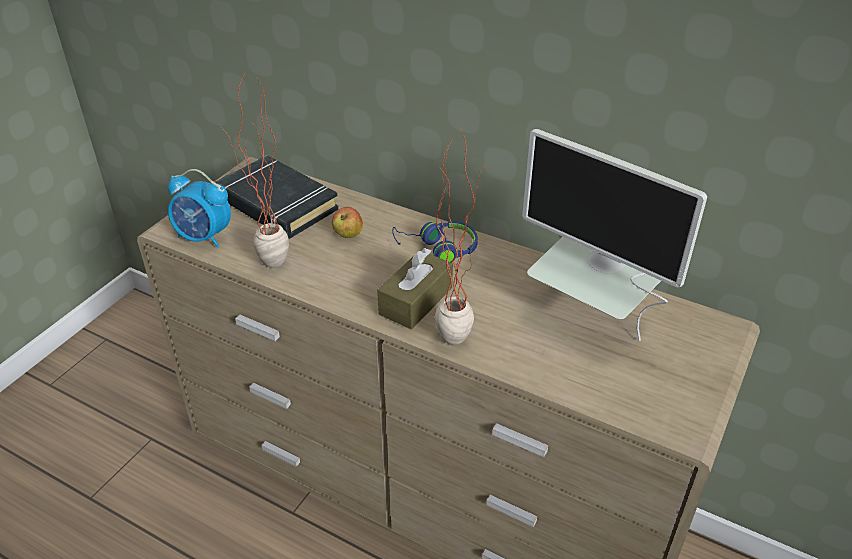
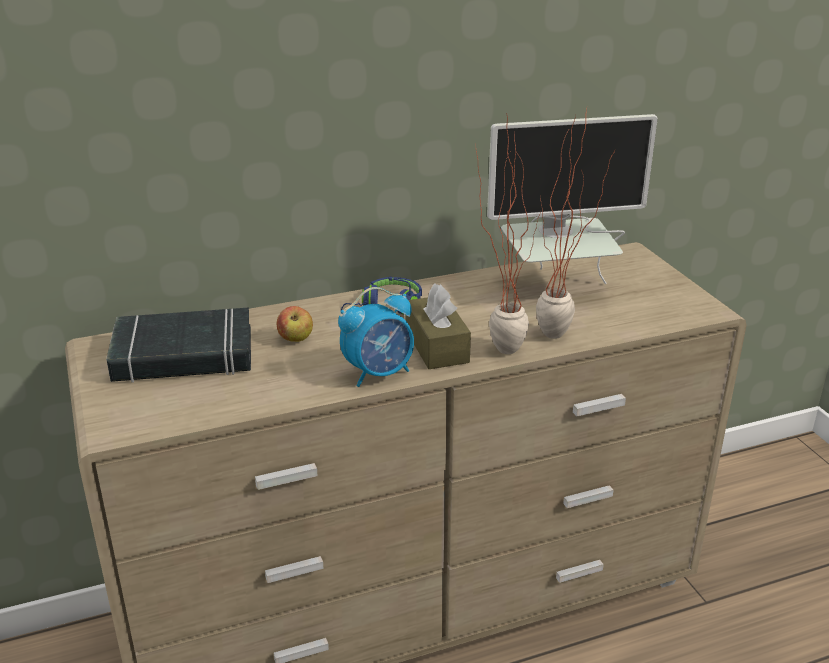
camera: 50 degrees left, 10 degrees down
alarm clock [168,169,231,248] -> alarm clock moved to [338,287,414,387]
potted plant [220,73,289,268] -> potted plant moved to [536,108,615,339]

